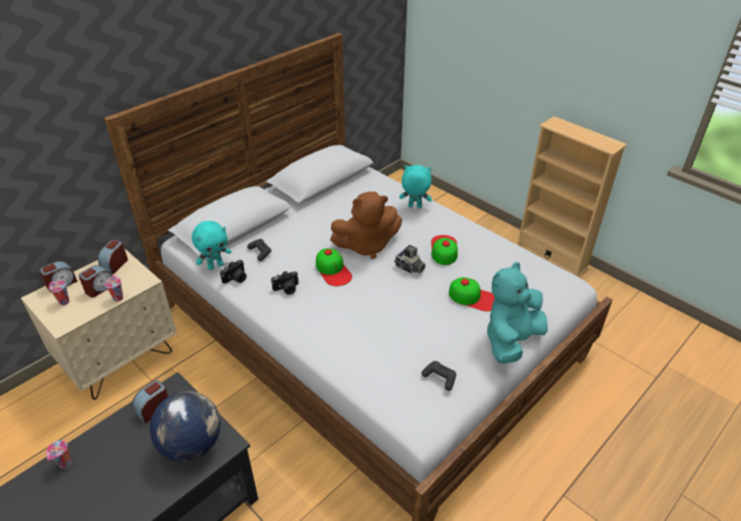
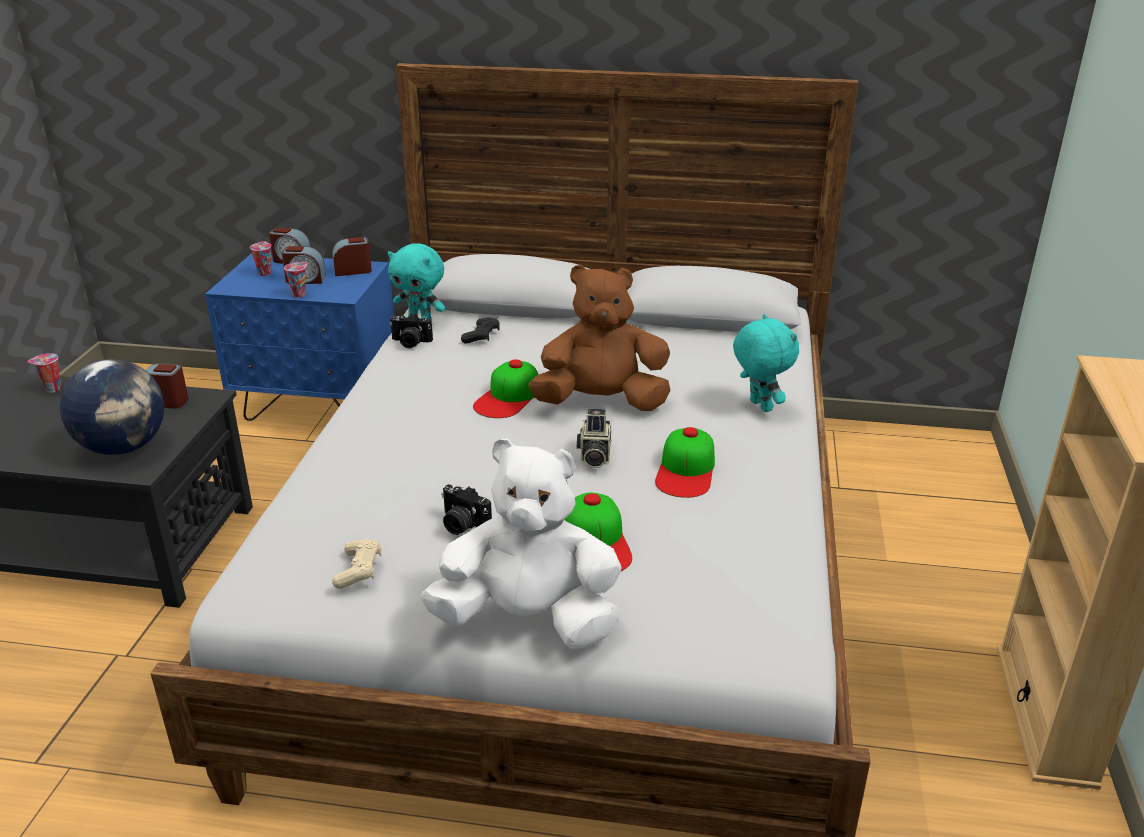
camera: 55 degrees right, 10 degrees down
beige nightstand [21,248,177,400] -> blue nightstand [205,254,394,421]
camera [271,271,299,295] -> camera moved to [441,484,492,535]
brown plush toy [330,192,402,259] -> brown plush toy turned 135 degrees clockwise [529,265,671,411]
black game controller [421,361,456,391] -> beige game controller [332,539,381,589]
cap [431,235,458,265] -> cap turned 135 degrees clockwise [655,427,715,498]
turquoise plush toy [487,262,548,364] -> white plush toy [421,439,622,649]

